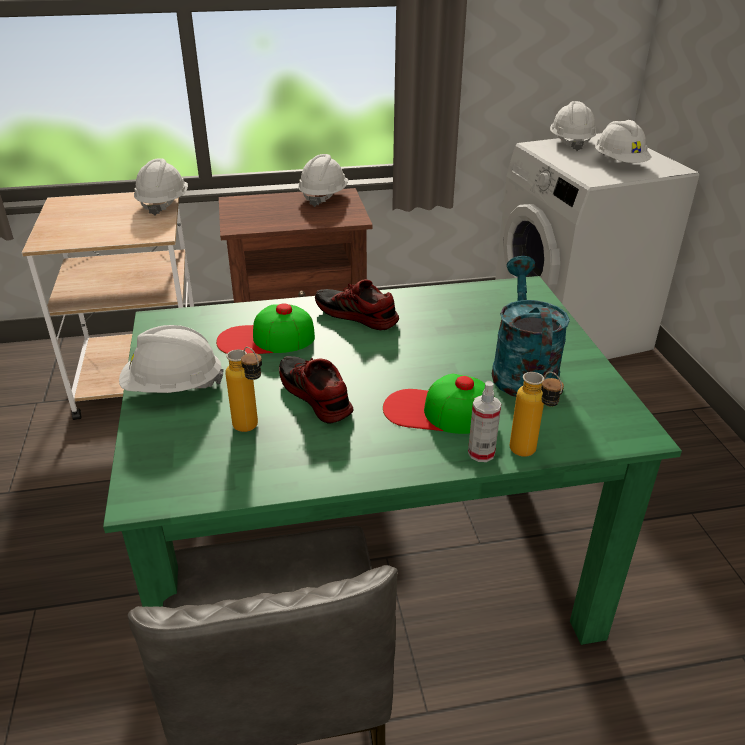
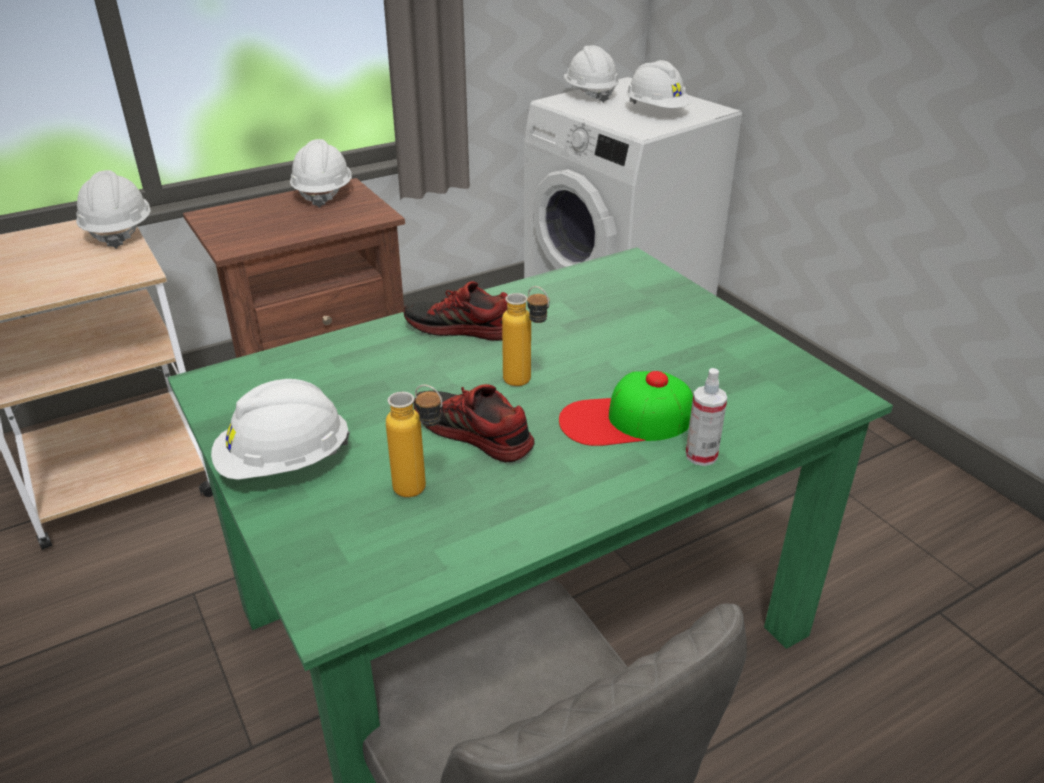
camera: 20 degrees left, 0 degrees up
cap [216,303,315,354] -> none
turquoise watering can [492,256,570,397] -> none
bottle [510,372,564,457] -> bottle moved to [502,286,549,386]

